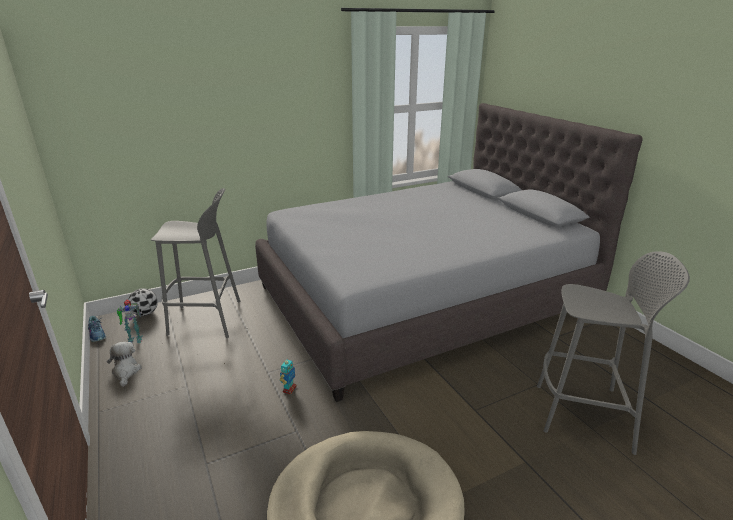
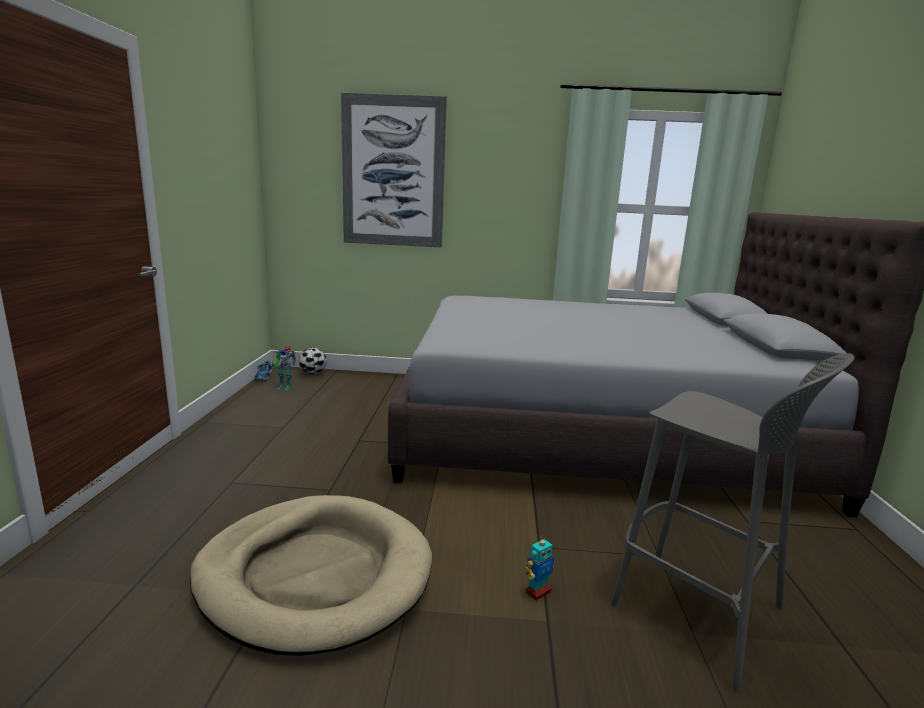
camera: 30 degrees right, 10 degrees down
plush toy [107,342,142,387] -> none
grey stool [151,188,241,338] -> none
toy robot [280,359,297,395] -> toy robot moved to [524,535,554,601]
none -> picture [341,93,447,247]

